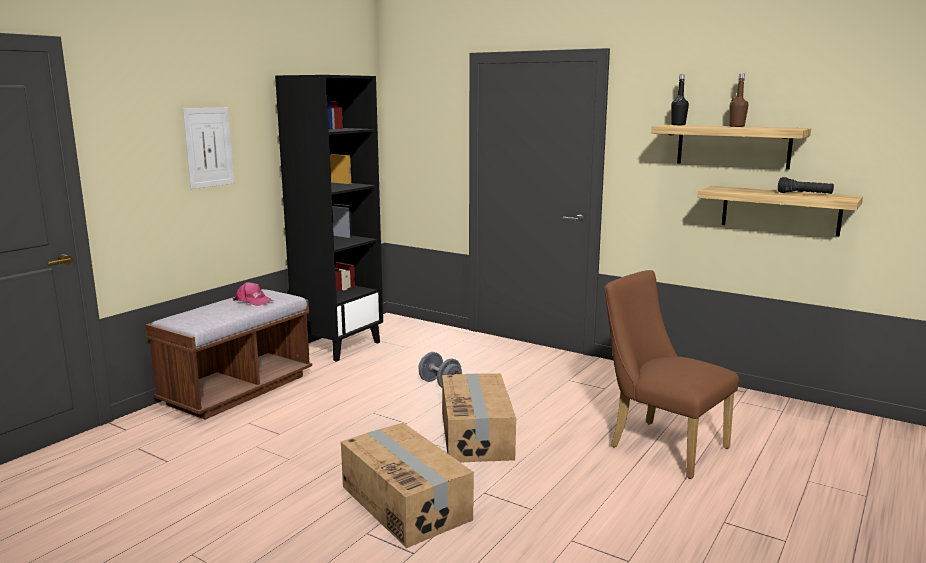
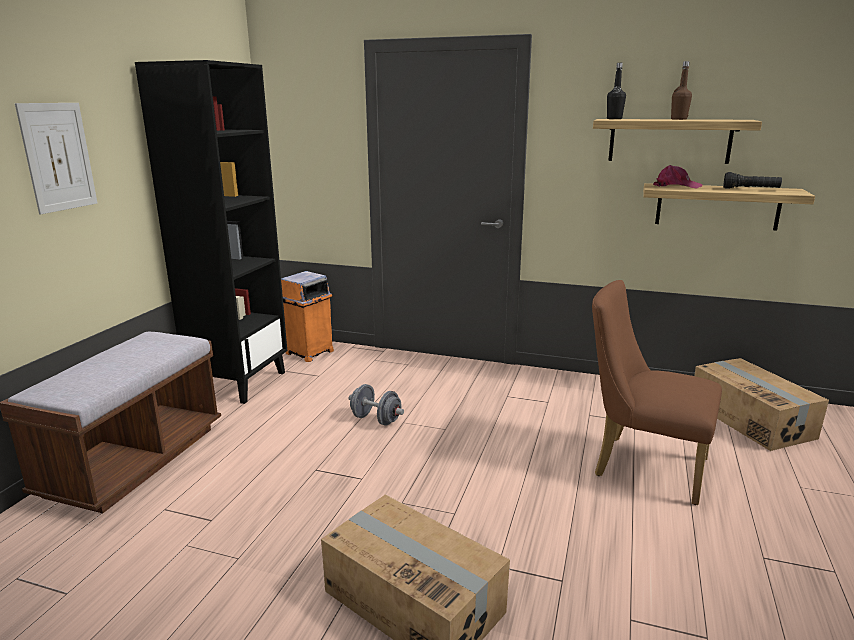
camera: 15 degrees left, 5 degrees up
pink cap [233,282,274,306] -> pink cap moved to [653,165,703,189]
cardboard box [442,373,516,463] -> cardboard box moved to [694,358,829,451]
none -> orange trash can [281,271,334,362]

